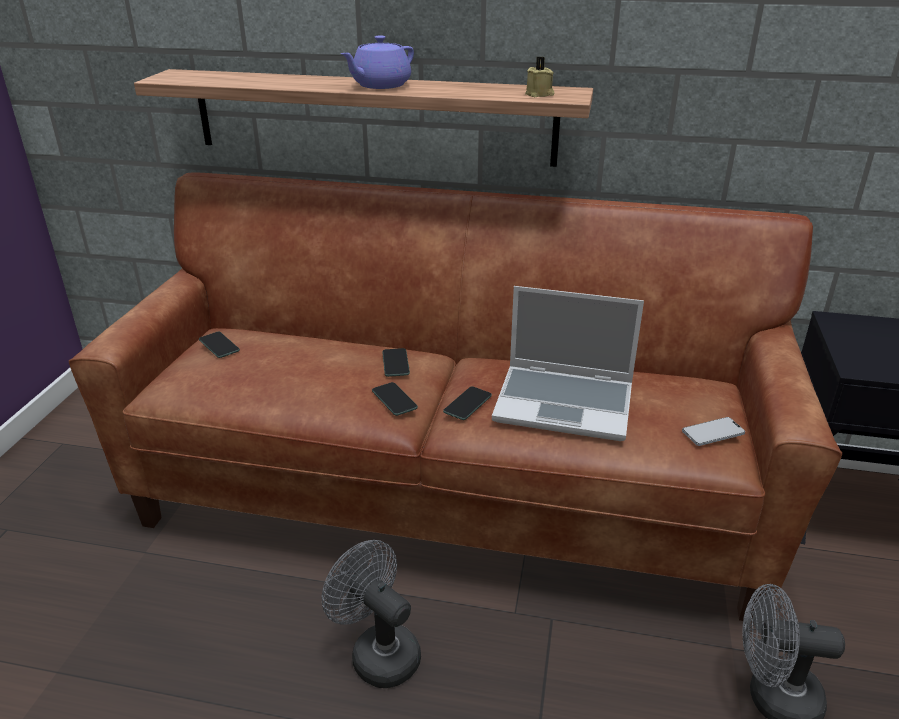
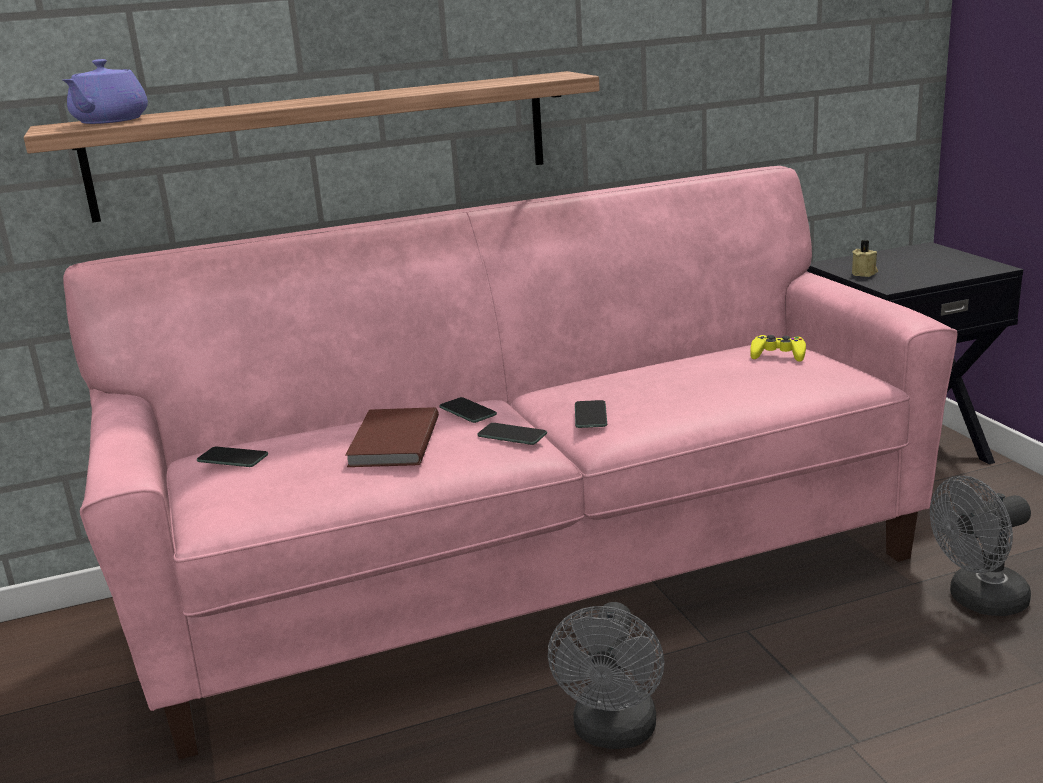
camera: 30 degrees left, 10 degrees down
brown sofa [69,172,842,623] -> pink sofa [63,166,958,760]
grey fan [322,540,421,688] -> grey fan turned 90 degrees counterclockwise [548,602,664,749]
purple teapot [340,35,414,89] -> purple teapot moved to [63,59,148,124]
laptop [492,286,644,441] -> none
beige candle [525,57,555,97] -> beige candle moved to [852,240,878,277]
phone [682,417,745,446] -> none
none -> brown book [345,407,439,467]
none -> yellow game controller [750,335,806,362]

